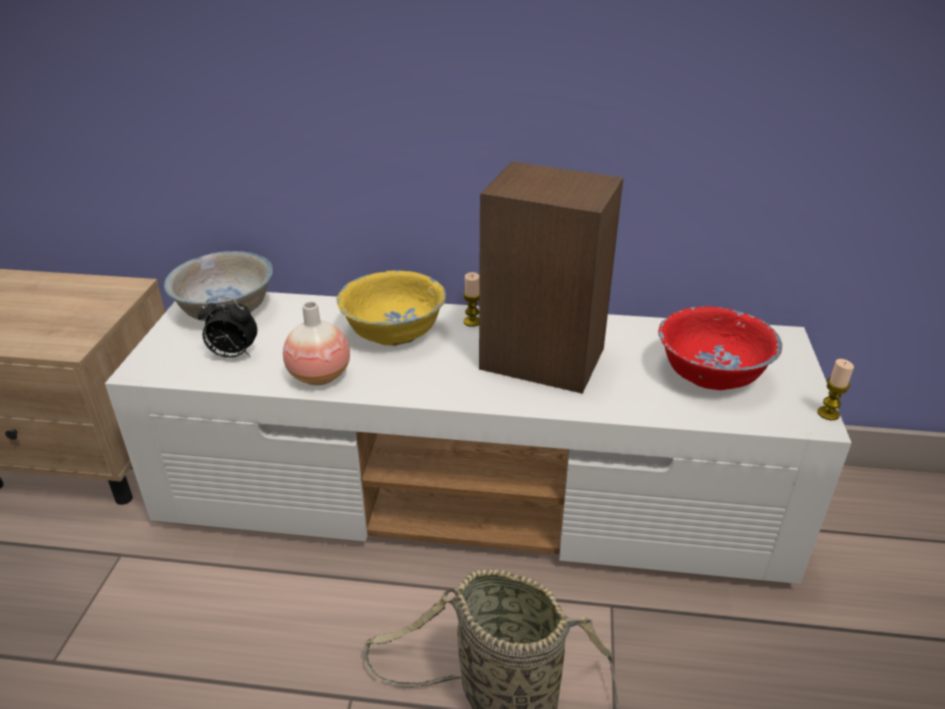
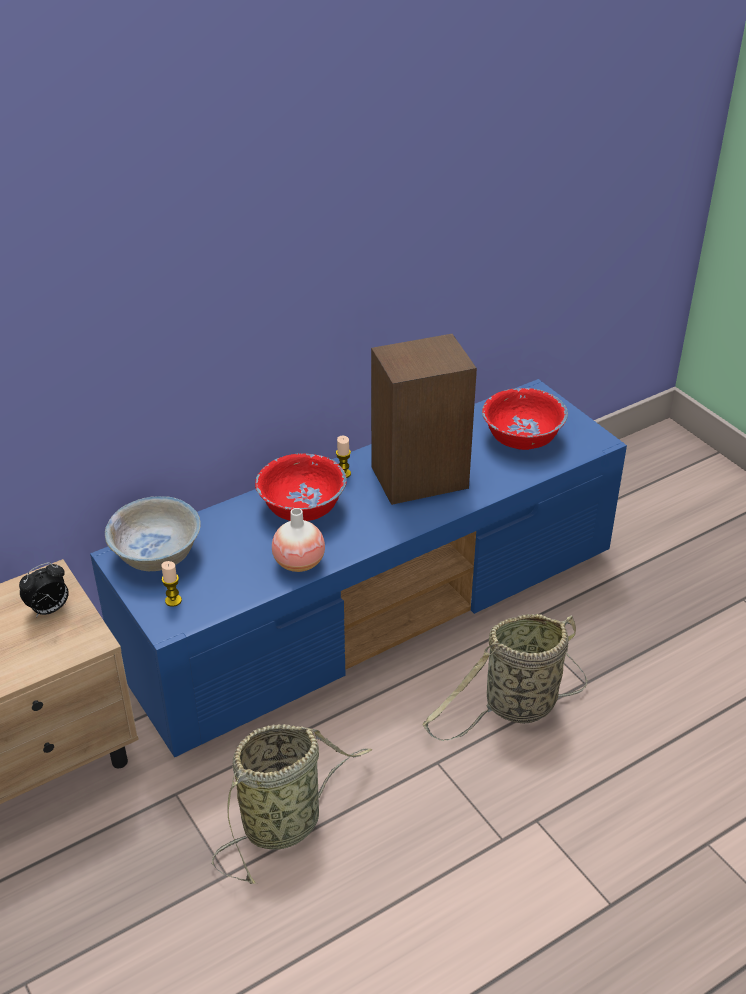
camera: 40 degrees left, 5 degrees up
white tv stand [105,292,851,584] -> blue tv stand [90,379,627,757]
alarm clock [198,297,257,358] -> alarm clock moved to [19,562,69,618]
yellow bowl [337,271,446,346] -> red bowl [255,453,347,521]
candle [817,359,854,420] -> candle moved to [161,561,182,607]
none -> basket [212,724,372,884]

